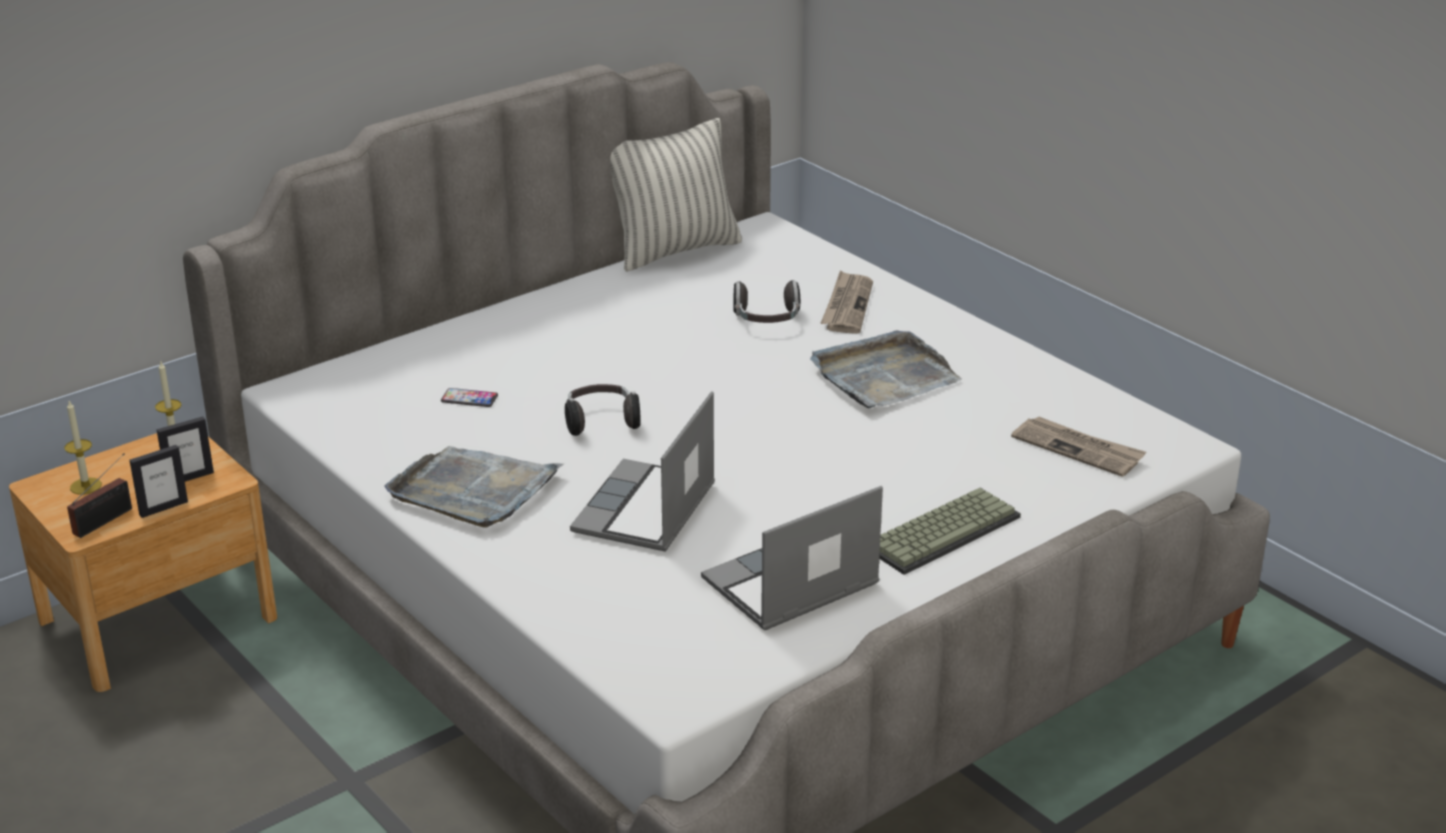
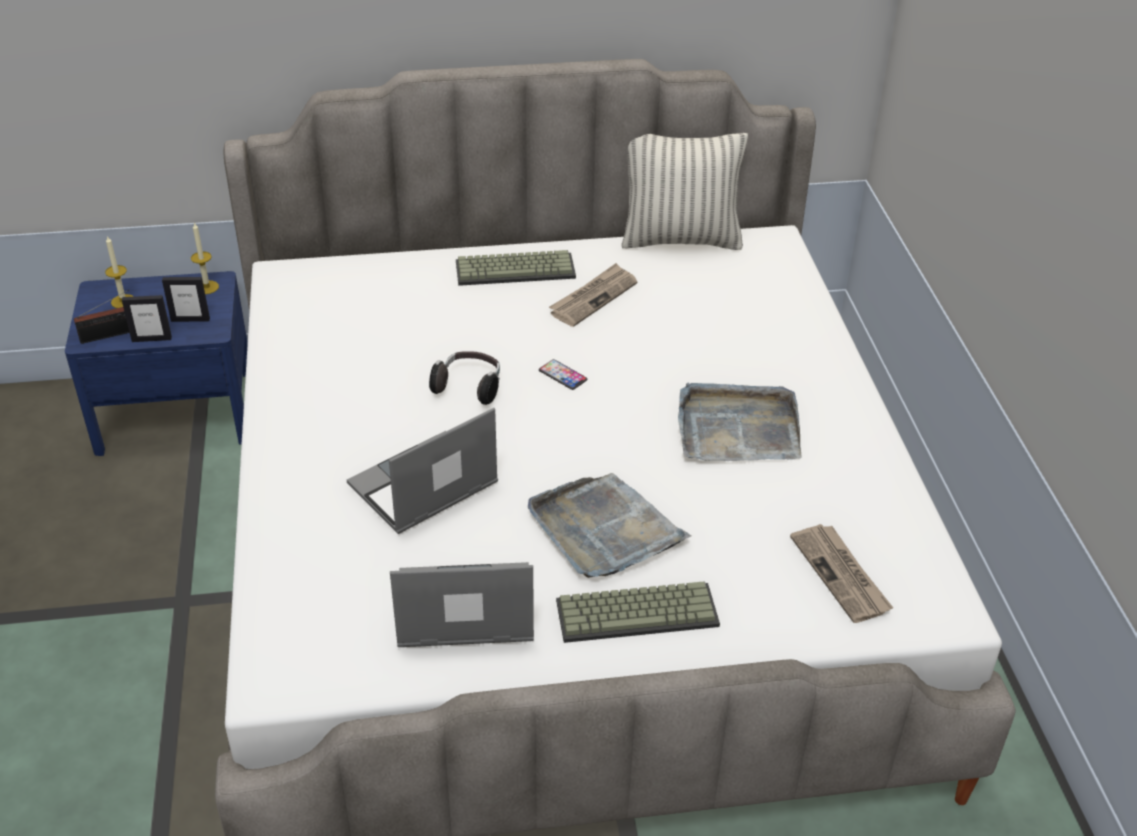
camera: 30 degrees right, 10 degrees up
brown nightstand [9,433,277,692] -> blue nightstand [65,271,248,456]
grey tray [384,446,564,528] -> grey tray moved to [528,473,691,578]
phone [441,388,498,407] -> phone moved to [539,359,587,390]
headphones [733,280,800,323] -> none
newspaper [821,270,873,334] -> newspaper moved to [549,263,637,327]
none -> keyboard [456,250,576,286]

